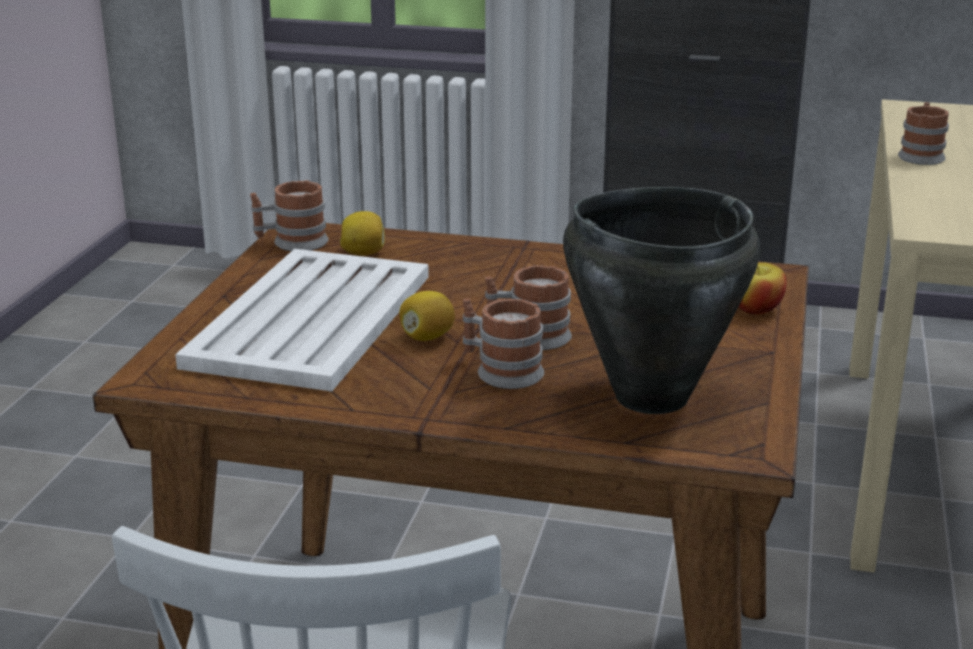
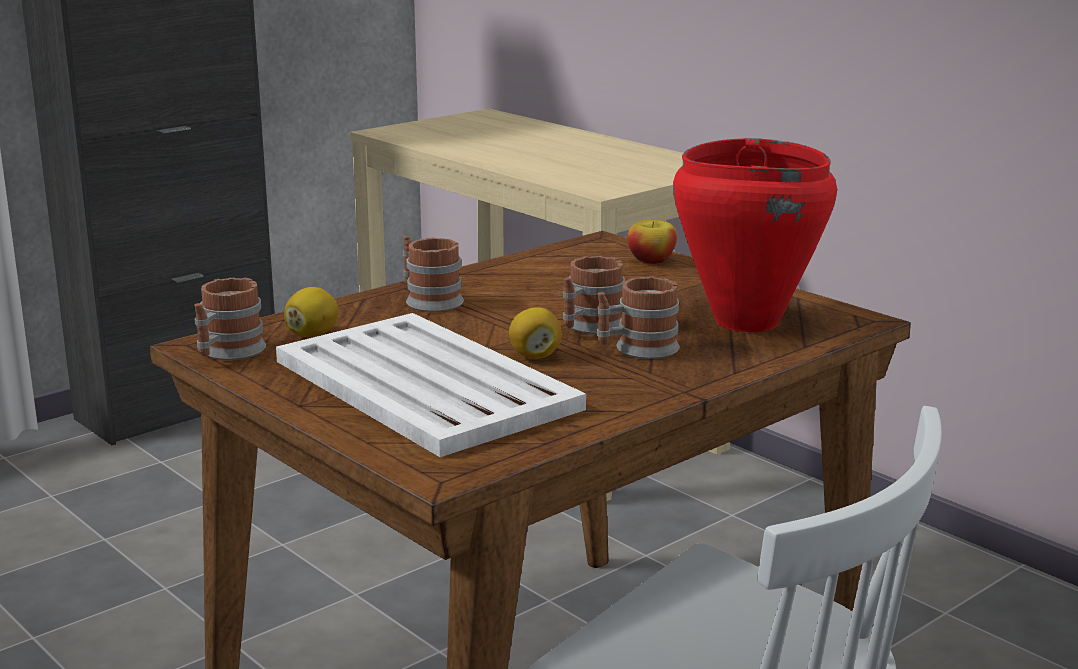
camera: 55 degrees left, 5 degrees down
black cooking pot [563,187,760,414] -> red cooking pot [673,138,837,332]
mug [898,102,949,165] -> mug moved to [403,236,464,312]

